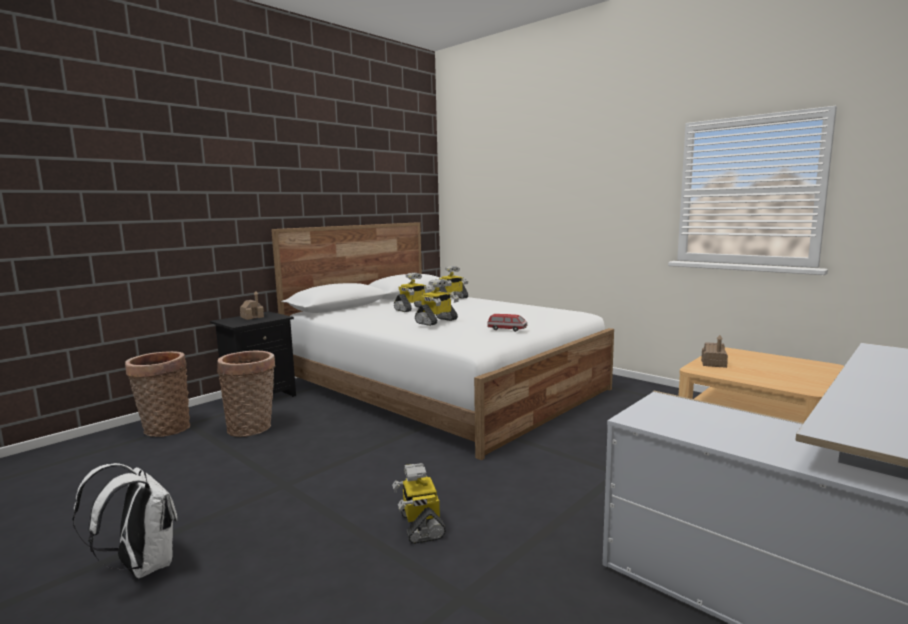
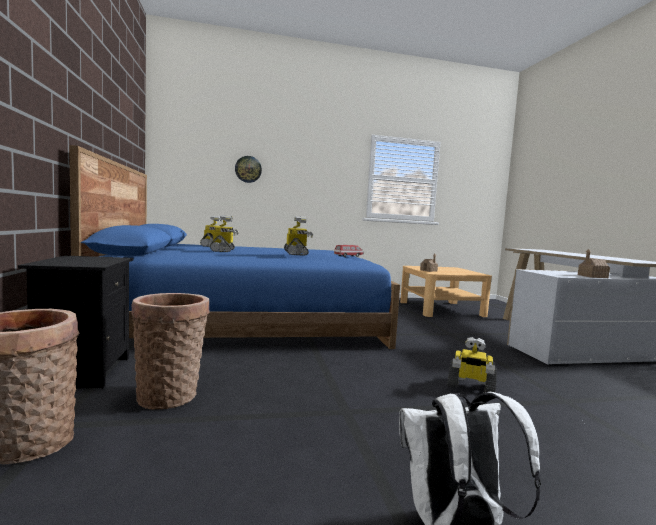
camera: 55 degrees left, 5 degrees down
toy house [240,291,264,320] -> toy house moved to [578,249,610,278]
white bed [271,222,614,460] -> blue bed [69,145,400,349]
none -> wall clock [235,156,262,183]

